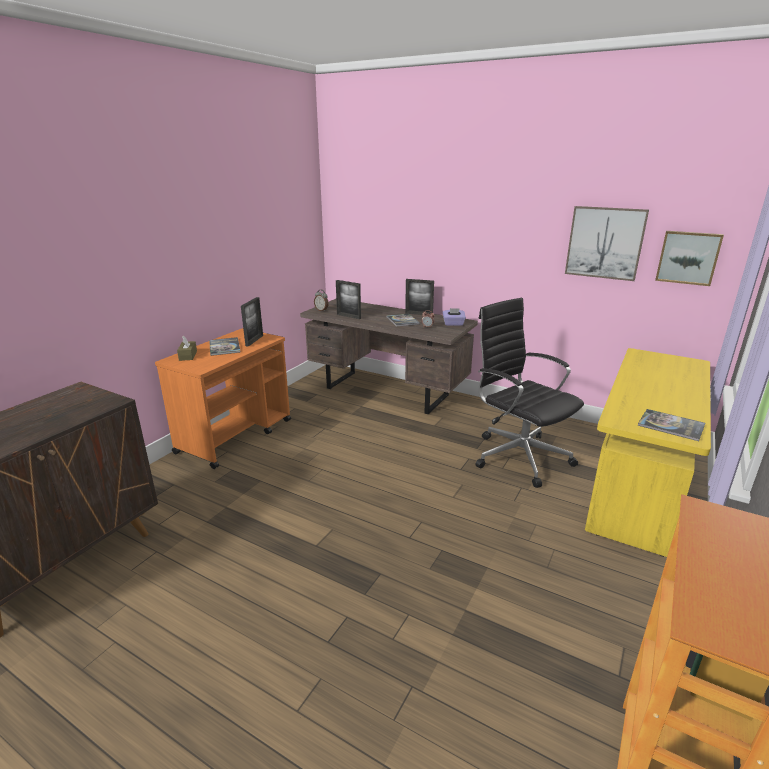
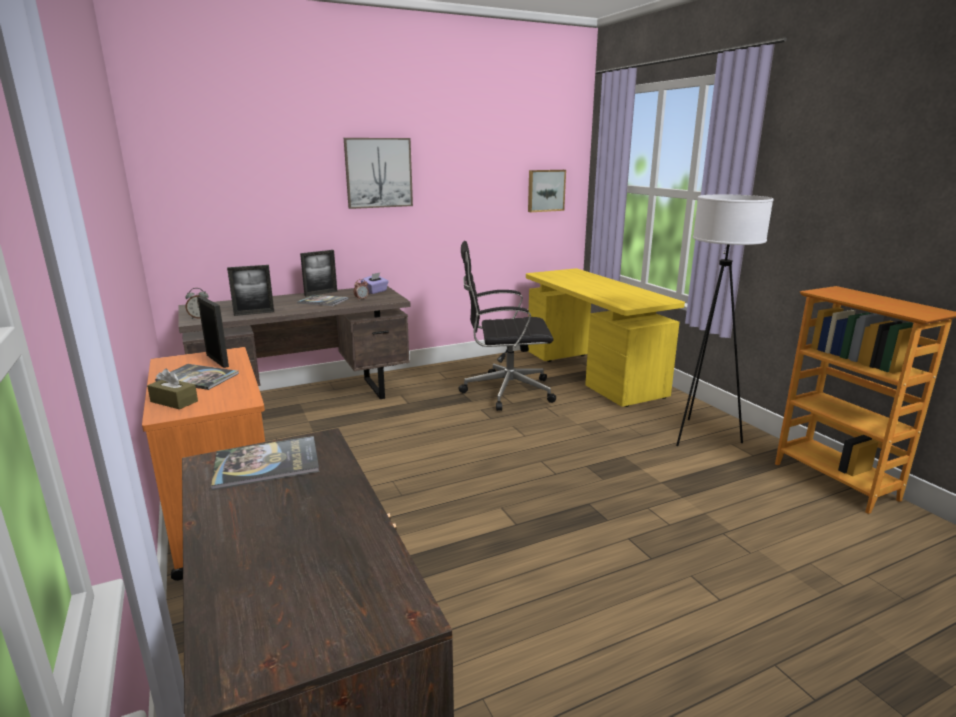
camera: 55 degrees left, 5 degrees down
picture [565,206,649,281] -> picture moved to [344,138,413,209]
book [638,409,705,441] -> book moved to [211,436,319,490]
none -> white floor lamp [676,194,774,446]

